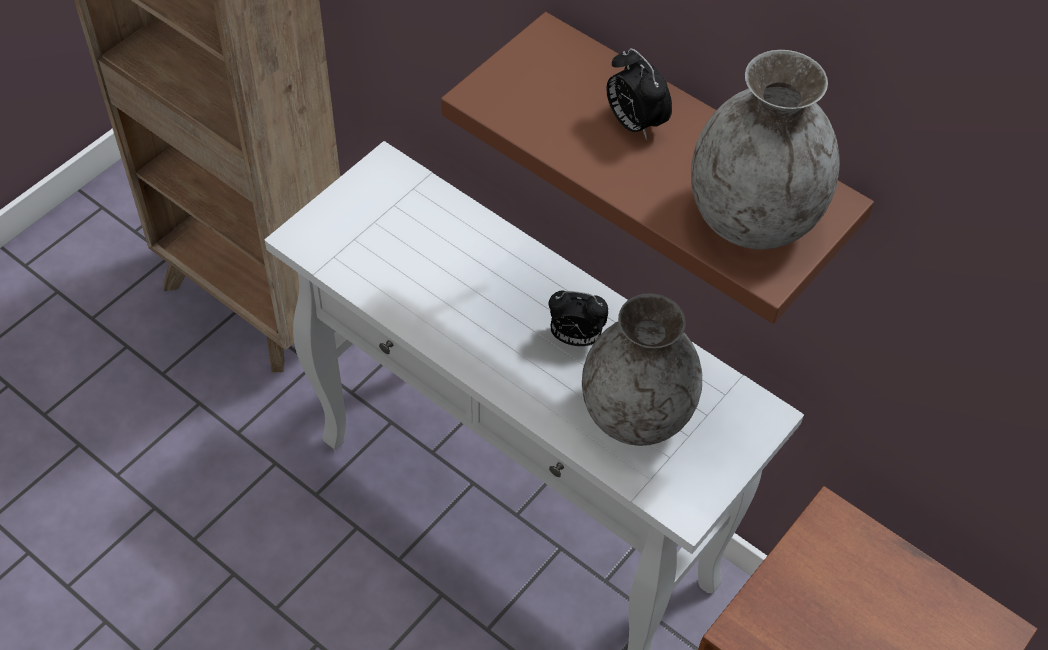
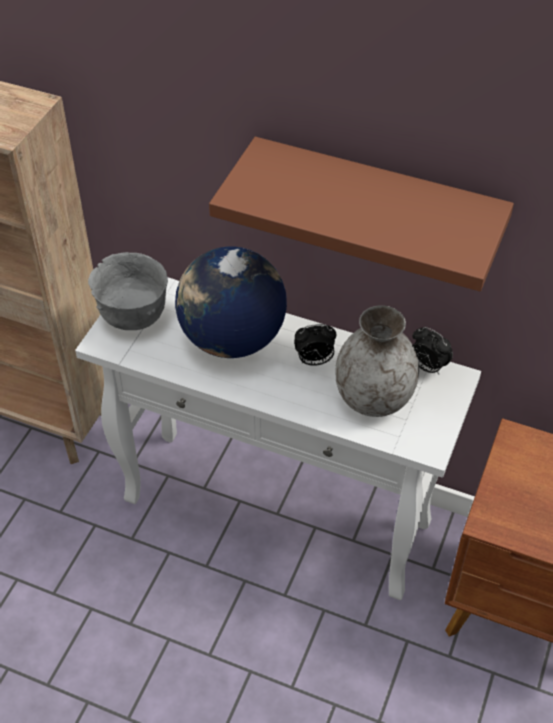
camera: 15 degrees left, 5 degrees down
alarm clock [606,48,672,140] -> alarm clock moved to [413,327,453,374]
grey vase [691,50,840,250] -> none
none -> grey bowl [88,252,168,330]
none -> globe [175,247,287,358]

